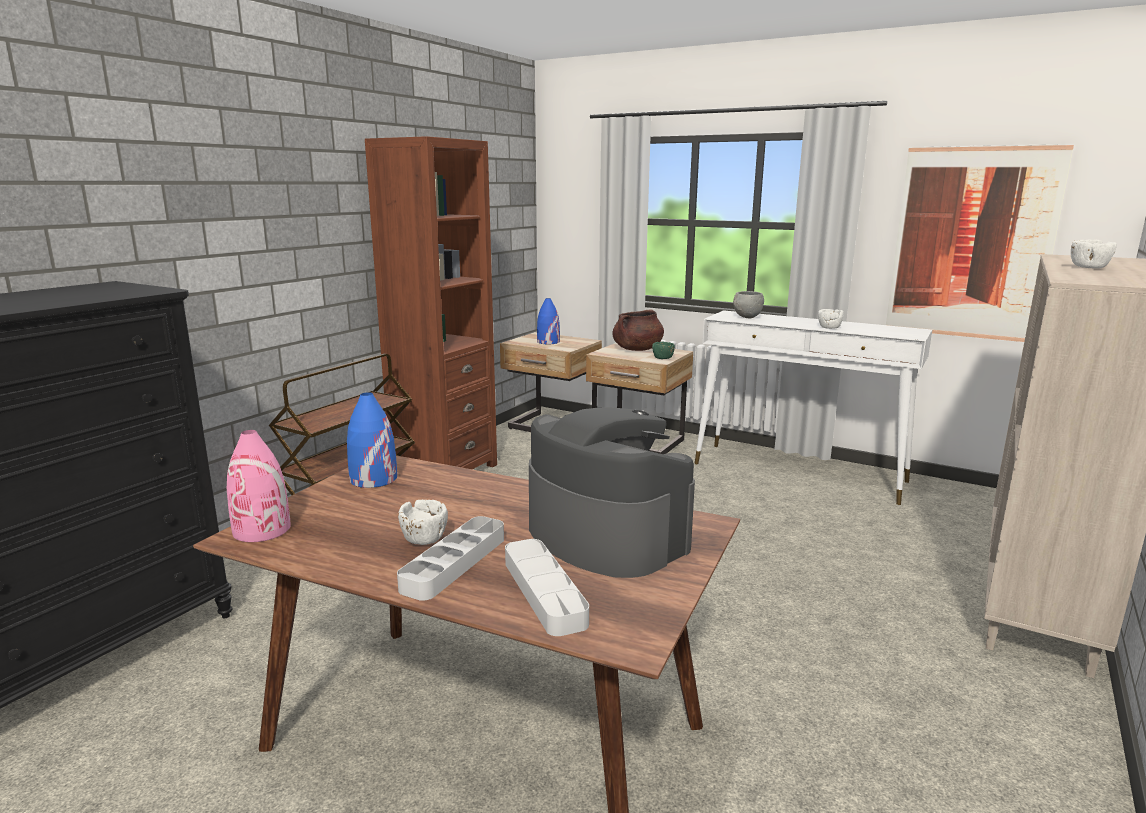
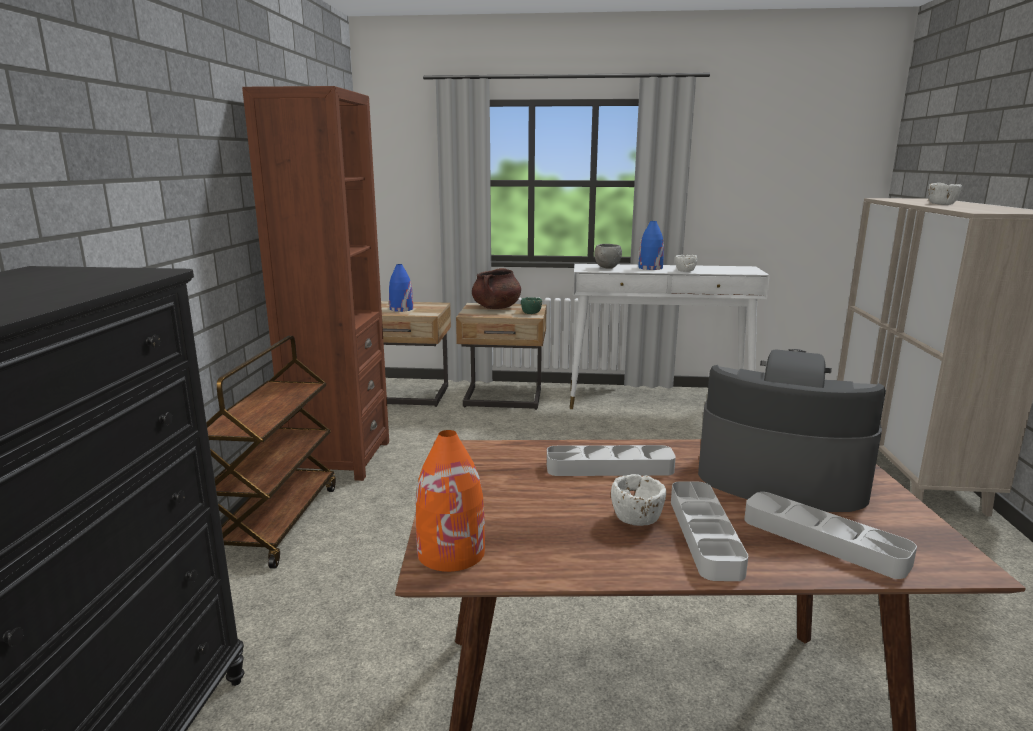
camera: 25 degrees left, 0 degrees up
pink vase [227,430,291,542] -> orange vase [416,430,485,572]
blue vase [347,392,397,488] -> blue vase moved to [639,221,664,270]
picture [886,144,1074,342] -> none
none -> grey tray [547,445,676,476]

